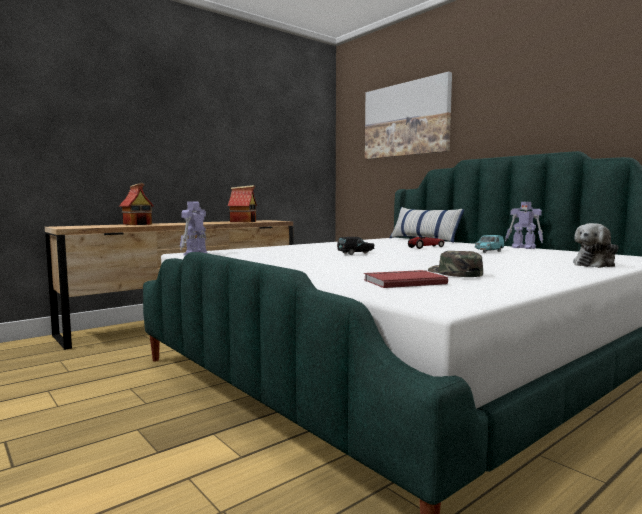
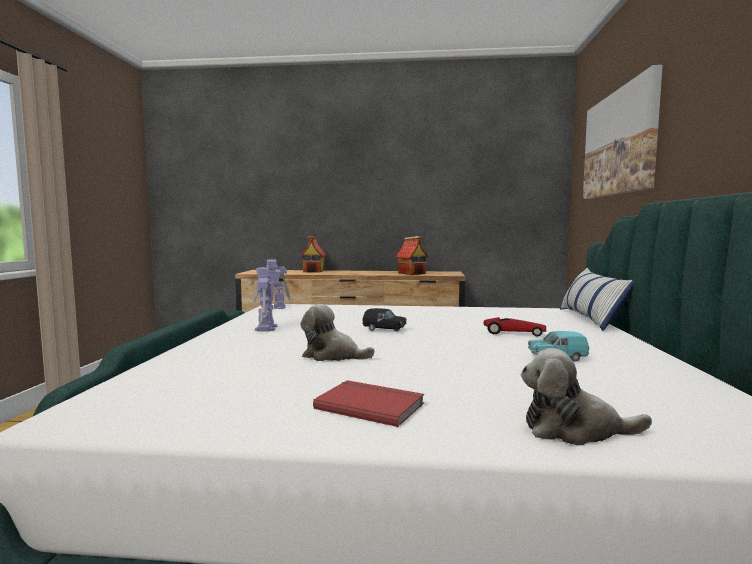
camera: 45 degrees right, 0 degrees up
red book [364,270,448,288] -> red book moved to [313,380,424,427]
green cap [428,251,483,277] -> none
toy robot [505,202,543,249] -> toy robot moved to [255,268,277,332]
none -> plush toy [301,304,375,361]

